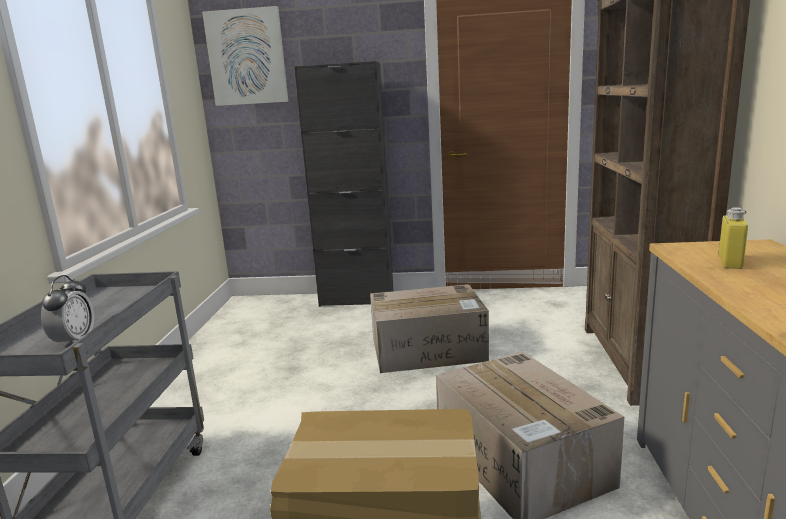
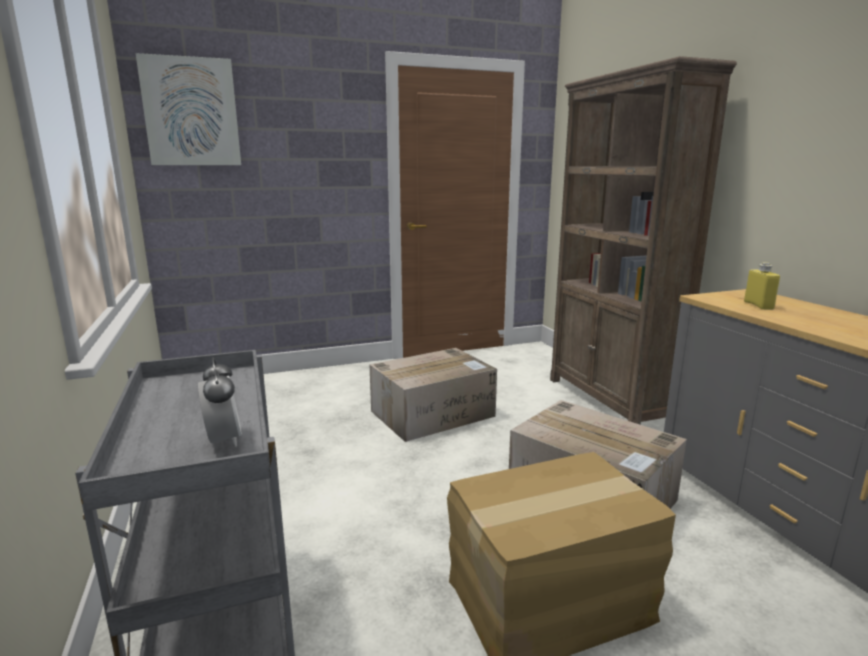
camera: 25 degrees left, 0 degrees up
black cabinet [294,61,394,307] -> none

